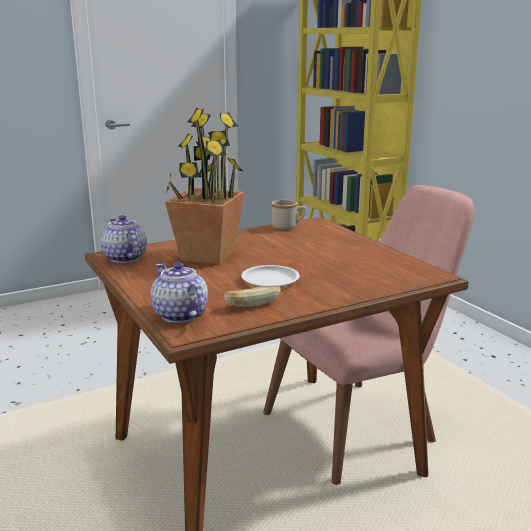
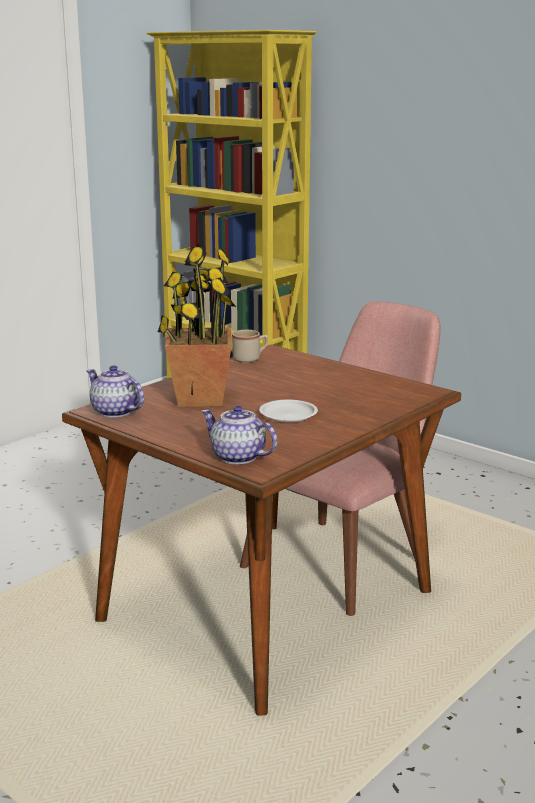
camera: 20 degrees left, 0 degrees up
bread [224,285,281,307] -> none

